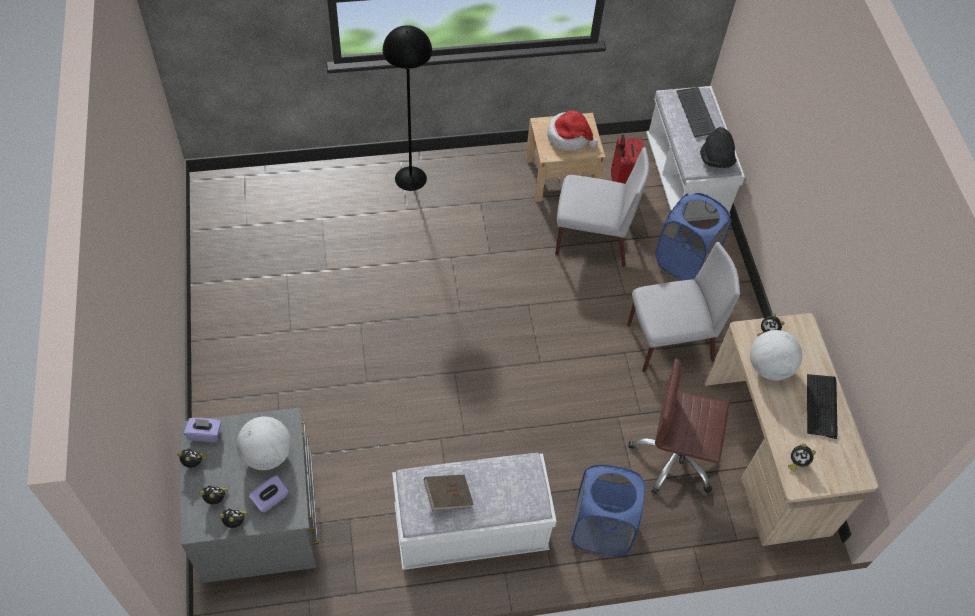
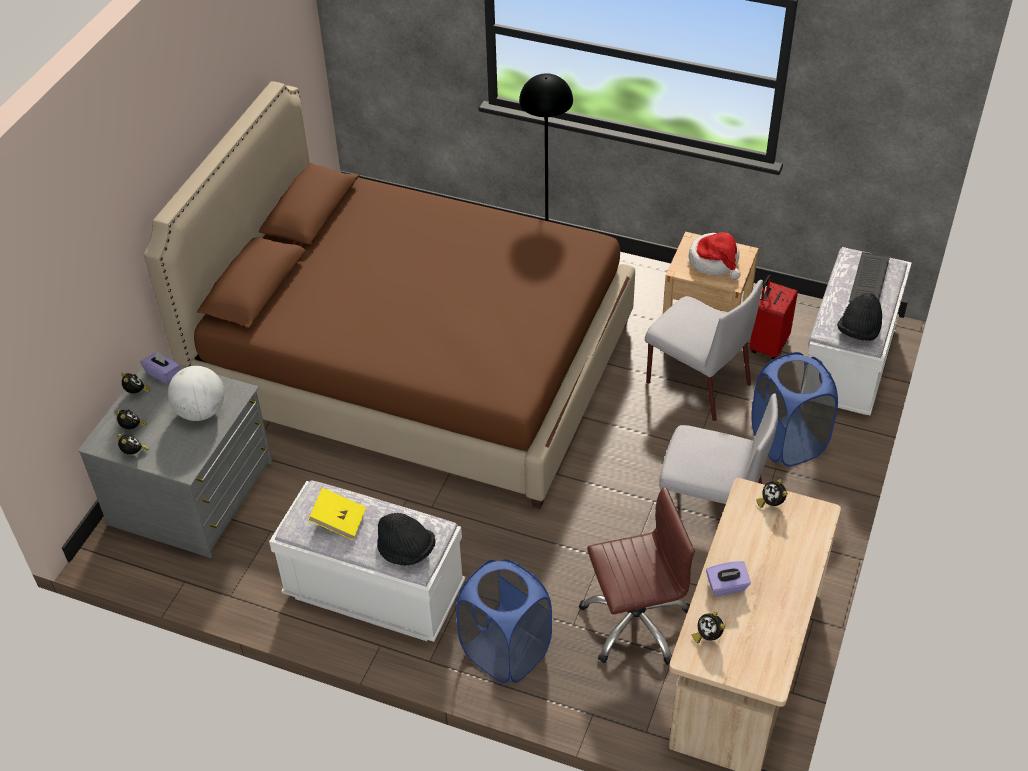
camera: 35 degrees right, 10 degrees down
purple tissue box [249,475,289,513] -> purple tissue box moved to [706,561,751,596]
brown book [424,475,474,511] -> yellow book [308,488,366,540]
brown office chair [628,358,729,495] -> brown office chair turned 120 degrees clockwise [579,487,695,665]
globe [750,330,802,380] -> none
keyboard [807,374,838,439] -> none
none -> brown bed [144,81,635,509]
none -> black hat [377,513,435,565]

